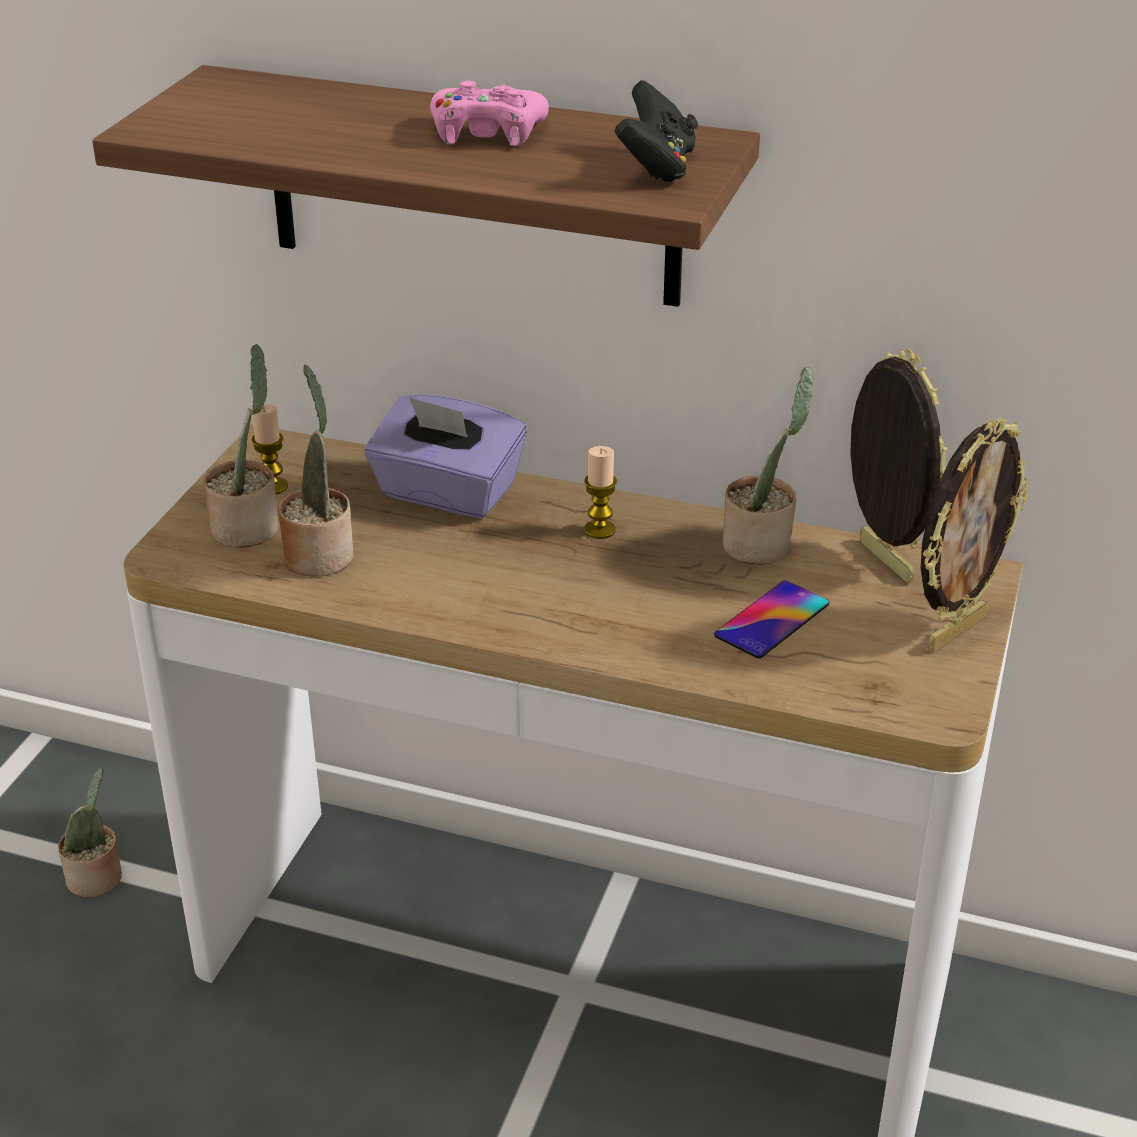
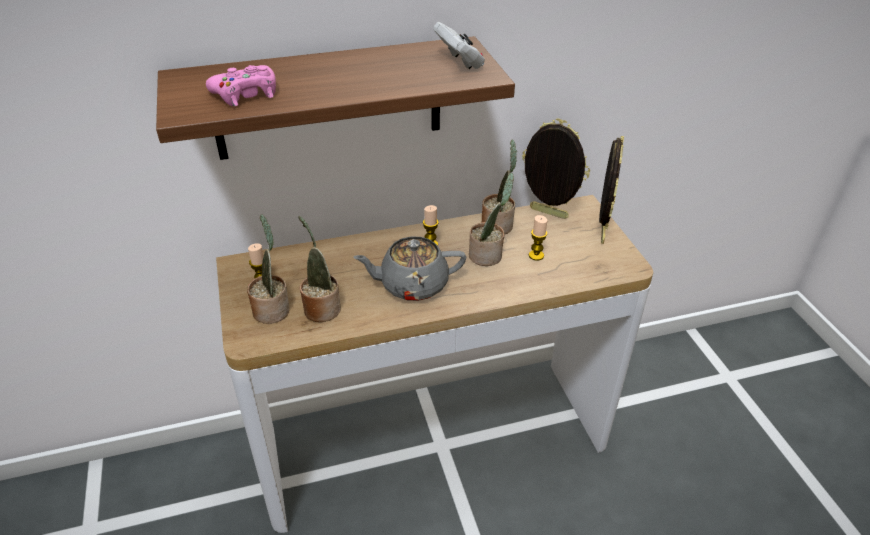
camera: 35 degrees left, 5 degrees up
potted plant [58,768,122,897] -> potted plant moved to [469,173,514,266]
purple tissue box [364,394,527,518] -> none
pink game controller [430,81,549,146] -> pink game controller moved to [206,65,276,106]
black game controller [614,80,698,182] -> white game controller [433,22,485,69]
phone [714,581,829,658] -> candle [529,215,548,261]
none -> grey teapot [353,236,466,301]

